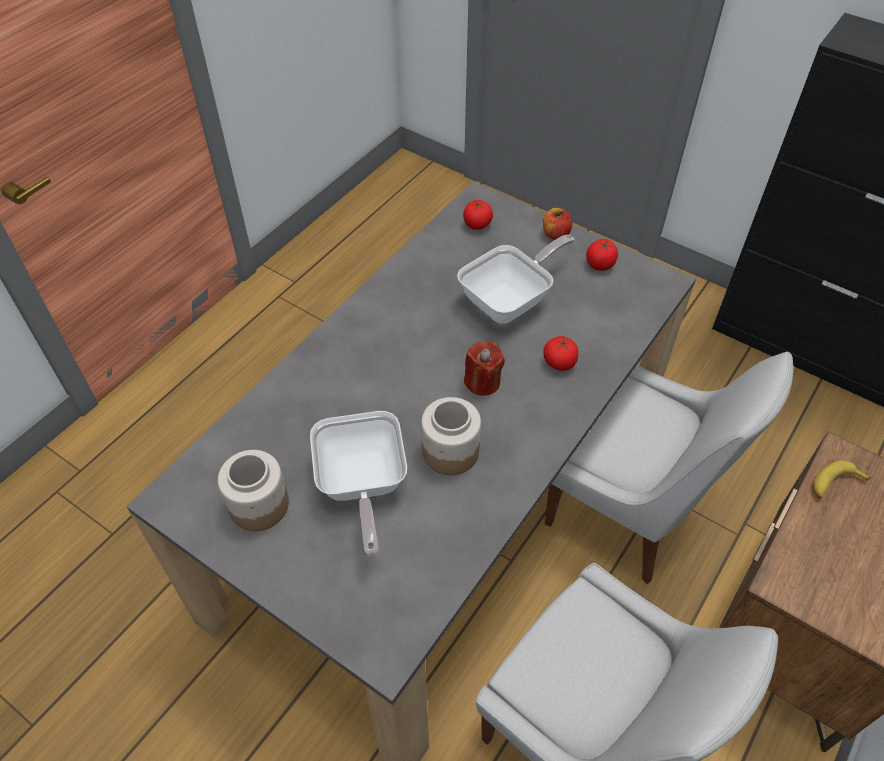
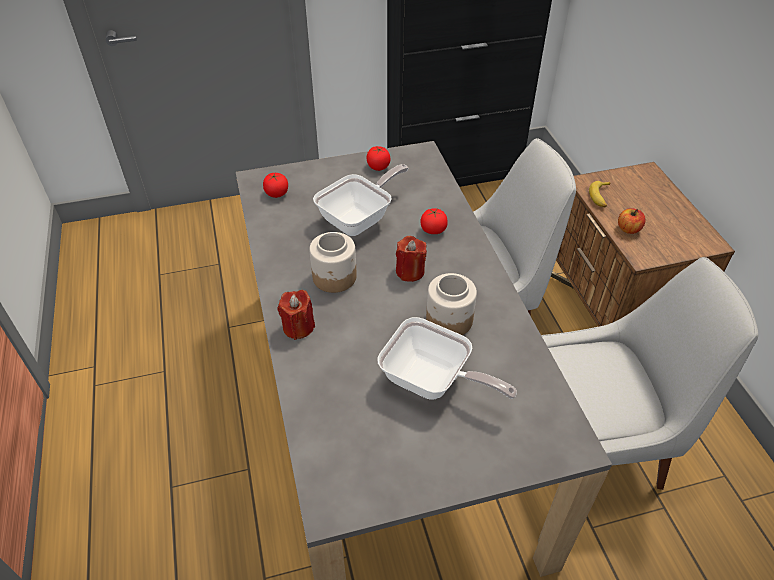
camera: 50 degrees left, 5 degrees down
jar [218,450,289,531] -> jar moved to [309,232,357,293]
frying pan [457,235,575,324] -> frying pan turned 45 degrees clockwise [313,164,408,236]
apple [543,208,572,240] -> apple moved to [618,208,645,234]
none -> red candle [278,290,315,340]

